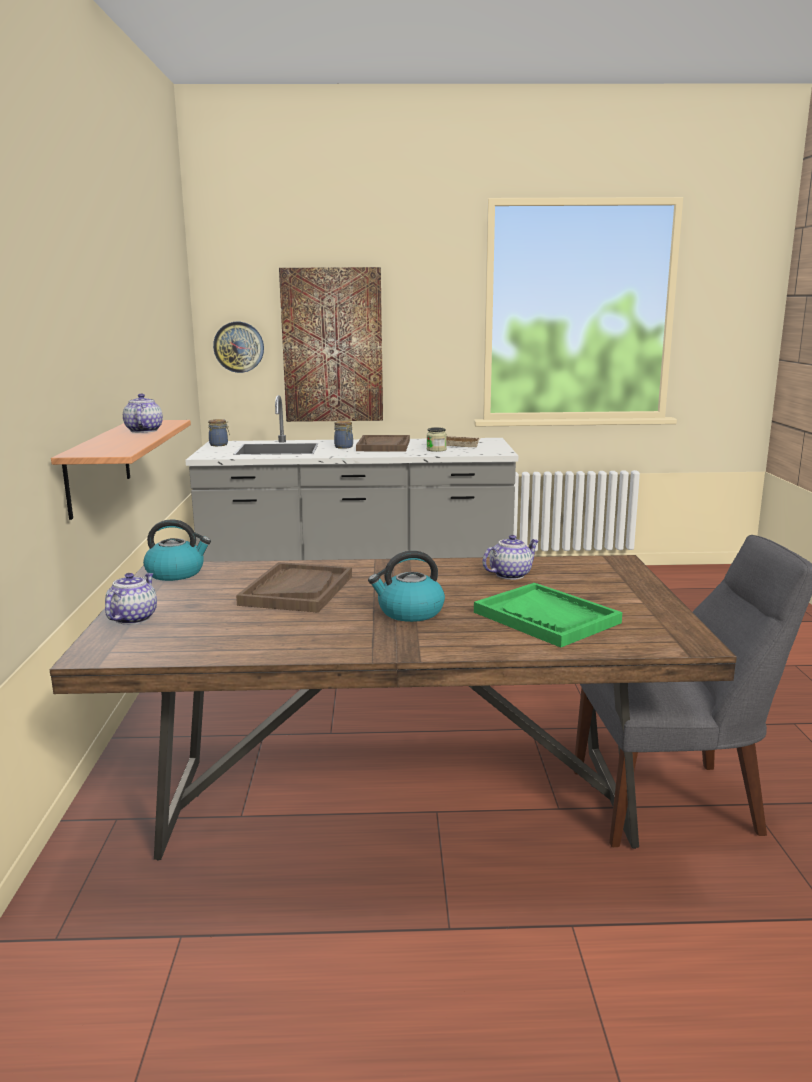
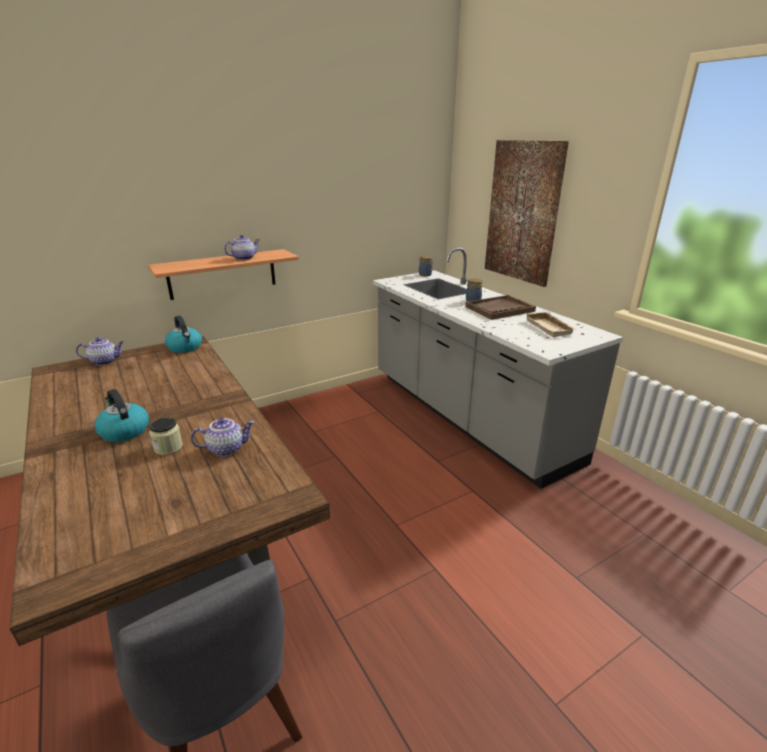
camera: 60 degrees right, 10 degrees up
wall clock [213,322,264,373] -> none
brown tray [236,562,352,613] -> none
jar [427,427,447,452] -> jar moved to [149,417,183,455]
green tray [474,583,622,648] -> none
teapot [483,535,539,580] -> teapot turned 45 degrees counterclockwise [191,418,255,456]

